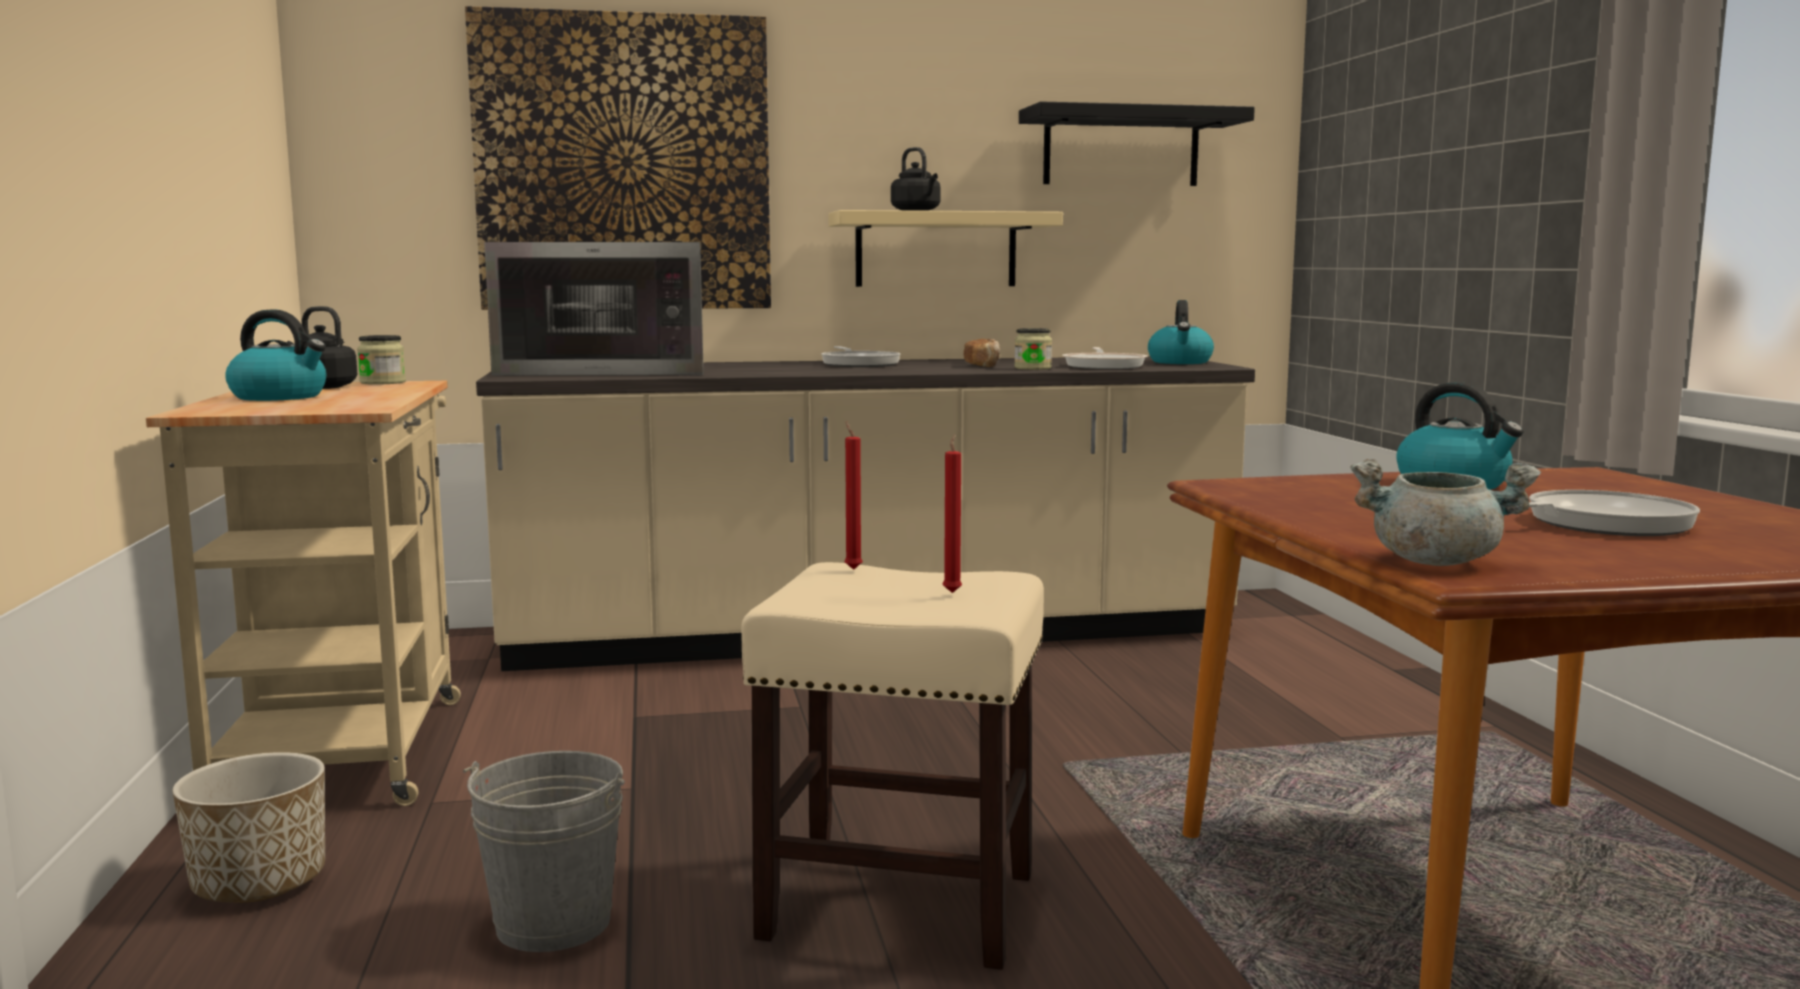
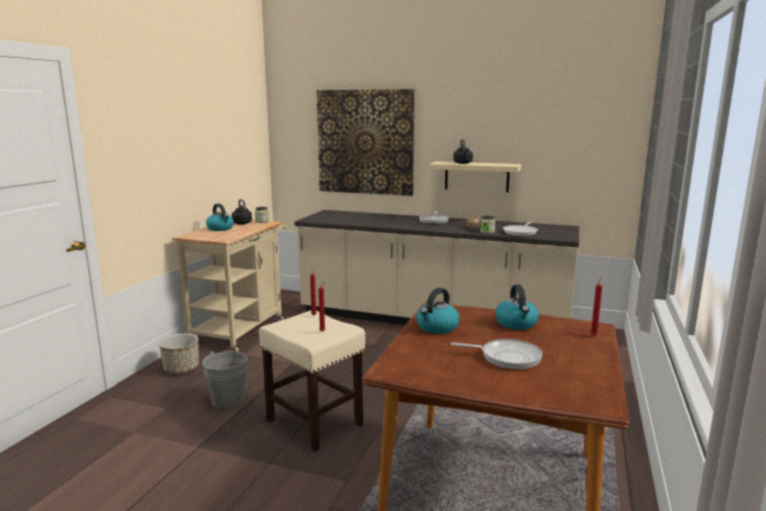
camera: 30 degrees right, 5 degrees up
microwave [484,242,704,376] -> none
black shelf [1019,101,1255,186] -> none
kettle [1148,300,1214,364] -> kettle moved to [416,288,460,334]
grey cooking pot [1351,459,1541,566] -> none
none -> red candle [590,278,602,336]

